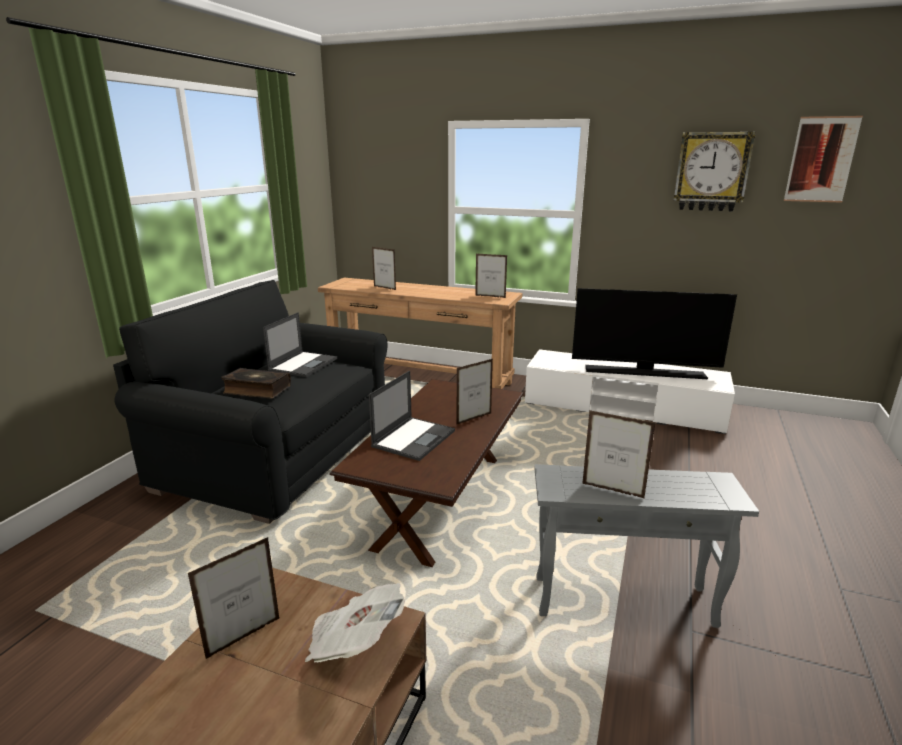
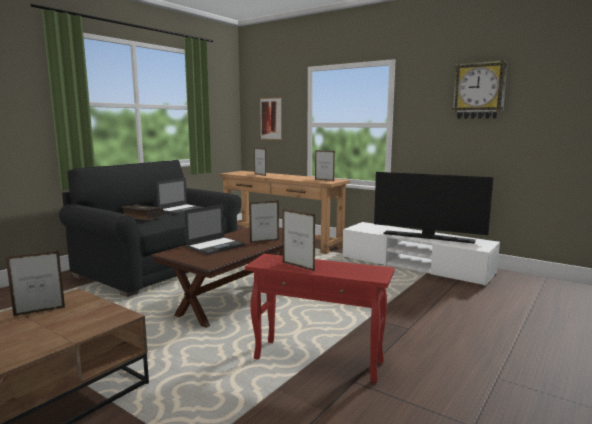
camera: 15 degrees right, 10 degrees down
newspaper [305,583,405,663] -> none
grey side table [535,464,759,628] -> red side table [245,253,395,383]
picture [784,116,863,203] -> picture moved to [260,98,282,140]

